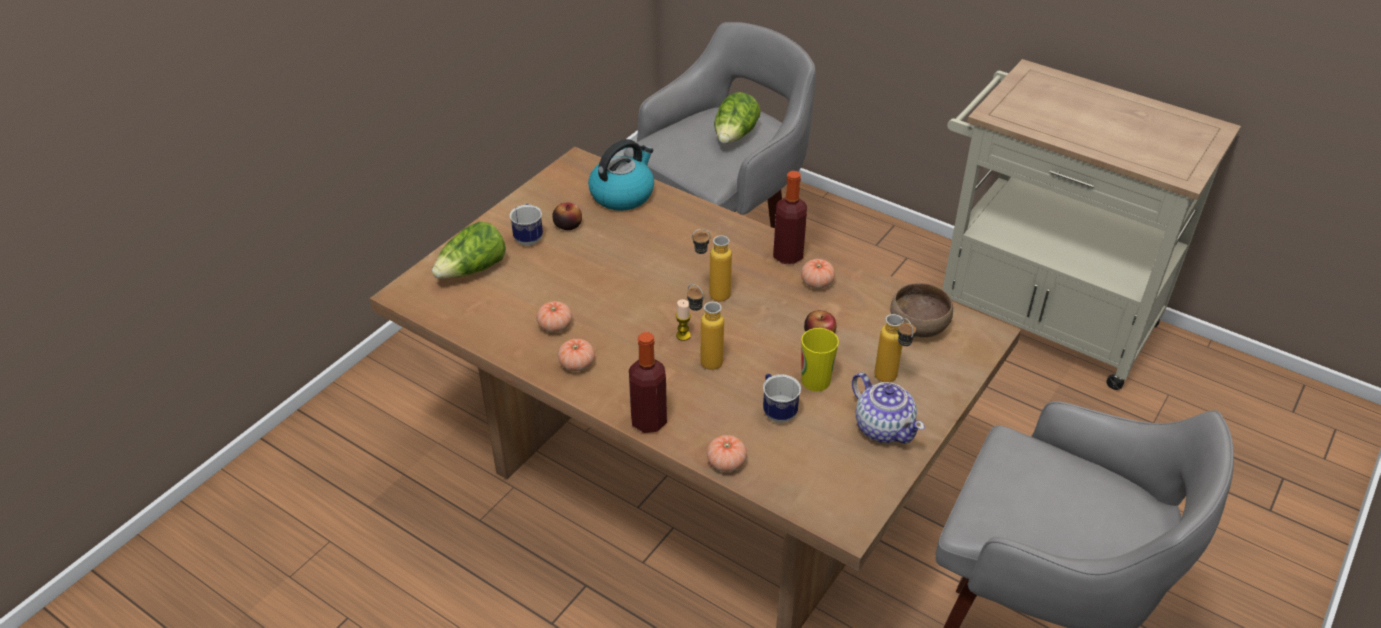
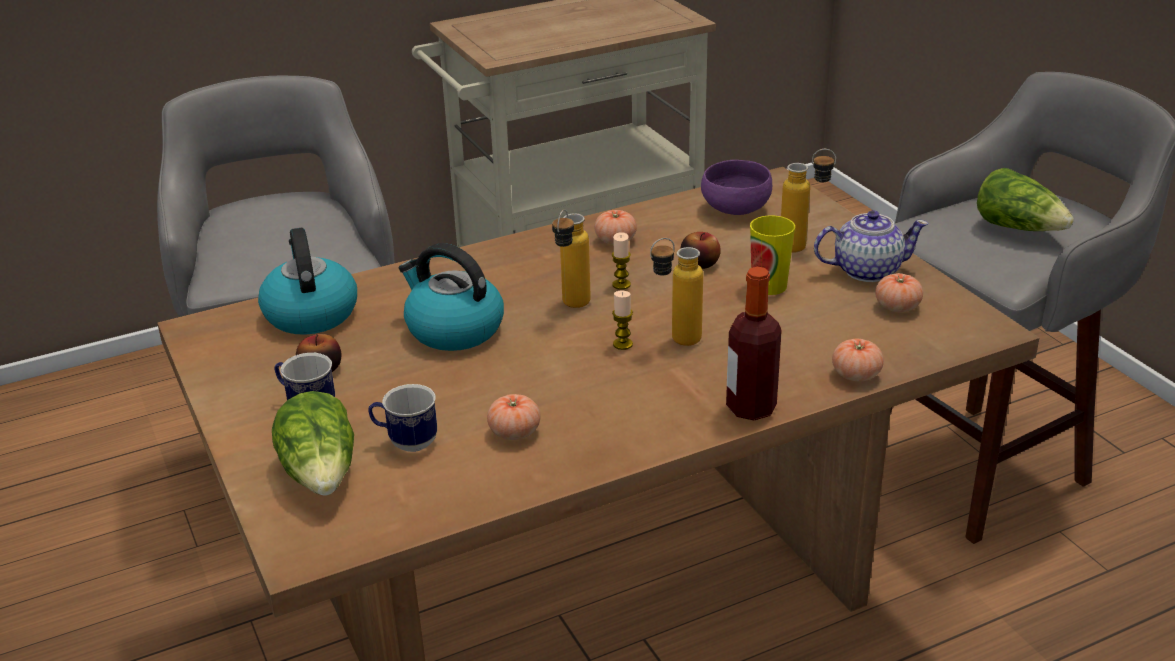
camera: 60 degrees left, 10 degrees down
tomato [558,339,595,371] -> tomato moved to [875,273,923,312]
lettuce [714,92,761,144] -> lettuce moved to [977,168,1074,231]
mug [763,374,801,423] -> mug moved to [368,384,437,452]
bottle [773,171,807,264] -> none
brown bowl [890,283,953,337] -> purple bowl [701,160,772,215]
none -> kettle [399,243,504,351]
none -> candle [612,232,631,290]

